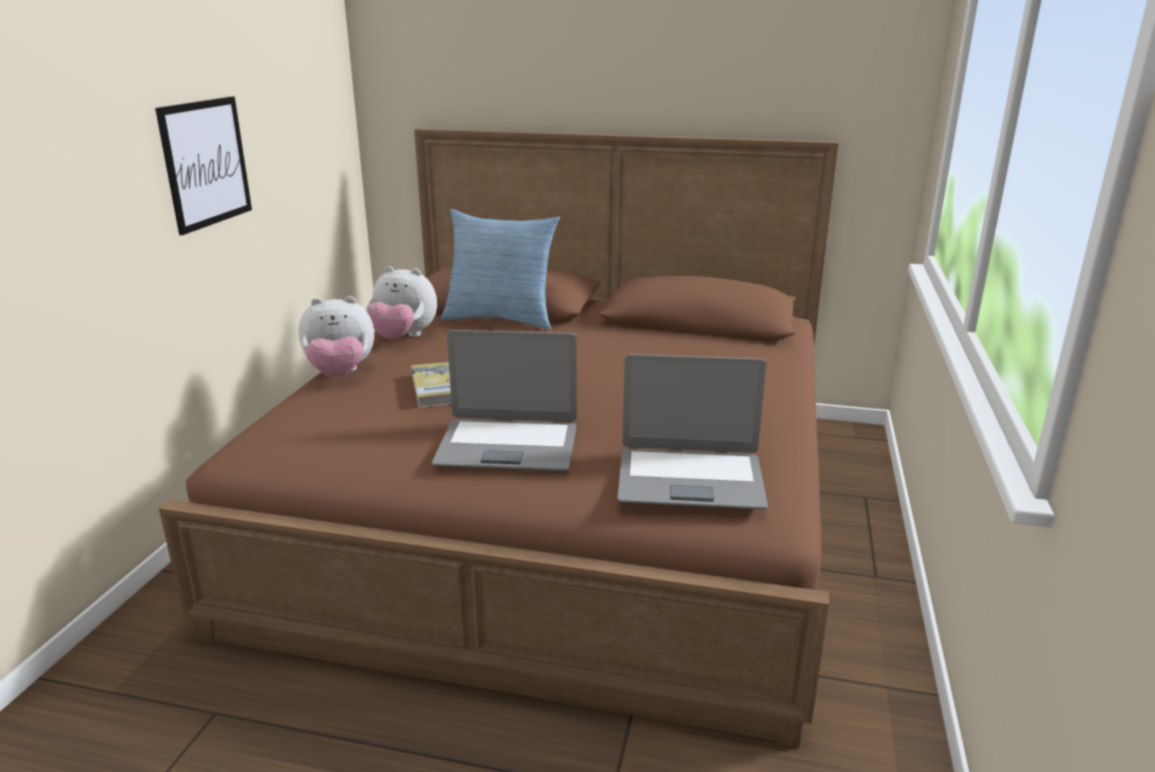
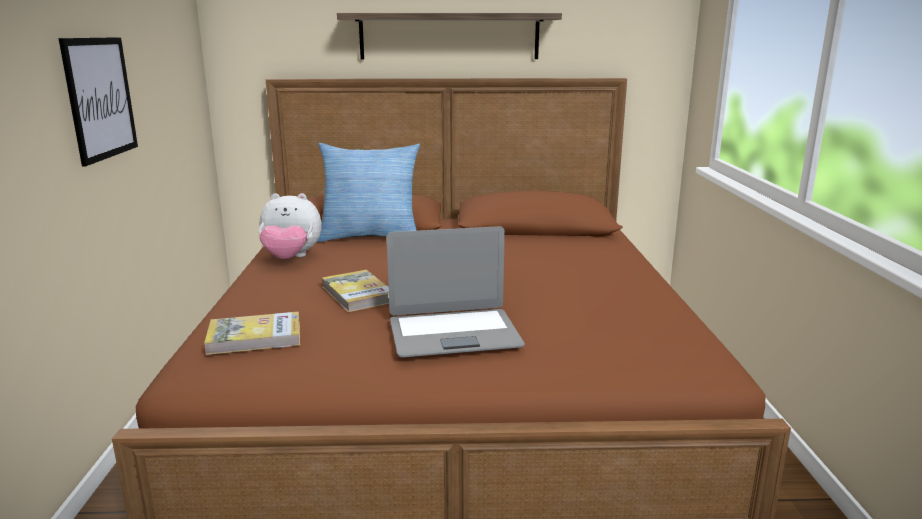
camera: 15 degrees left, 5 degrees down
plush toy [299,296,374,377] -> none
laptop [617,354,768,509] -> none
none -> book [204,312,300,355]
none -> shelf [337,13,562,60]

